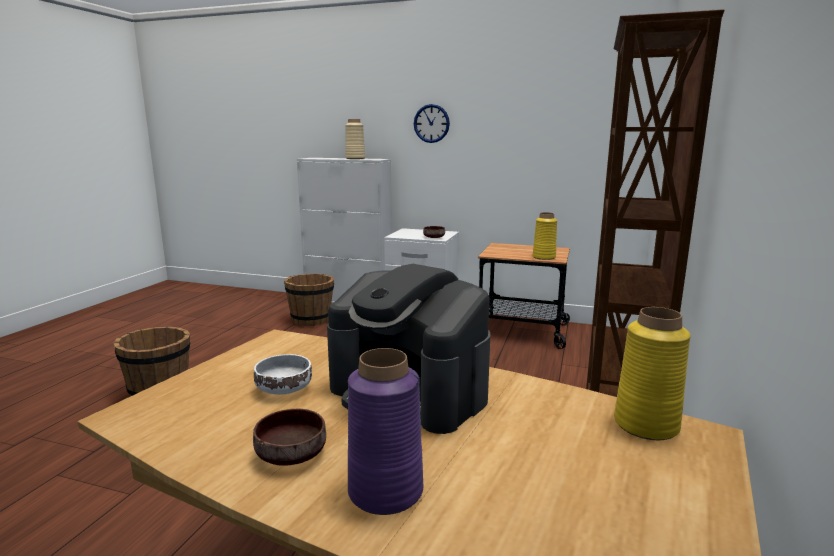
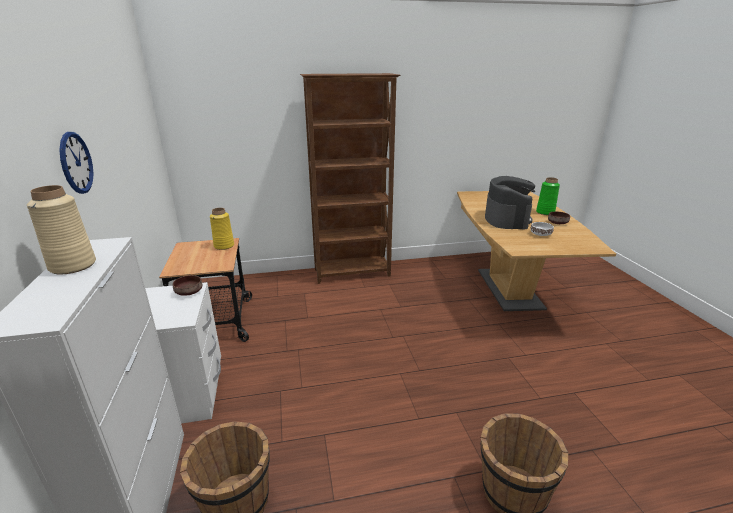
camera: 120 degrees left, 10 degrees up
purple vase [348,348,423,515] -> green vase [536,177,560,215]
yellow vase [614,307,691,440] -> none

